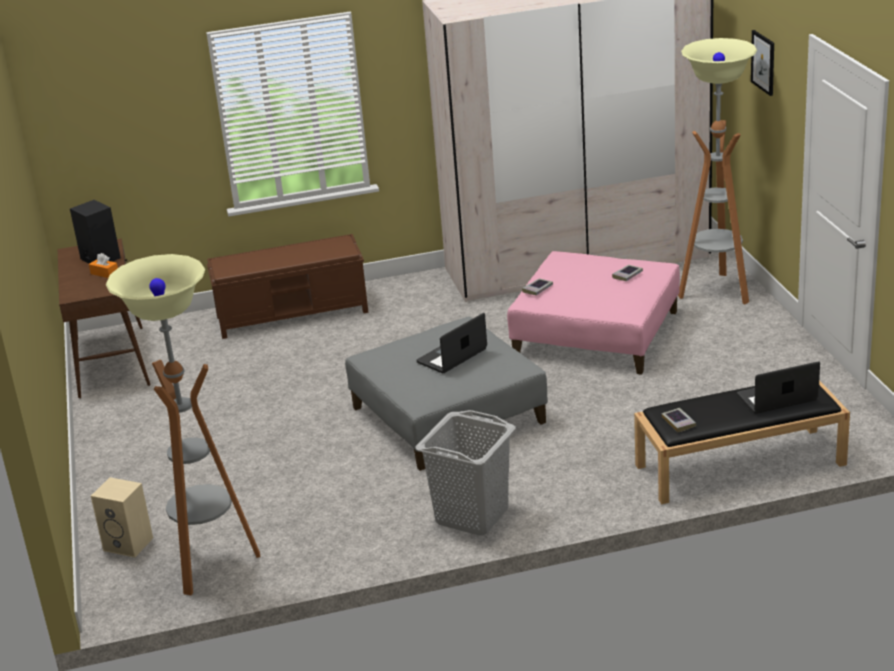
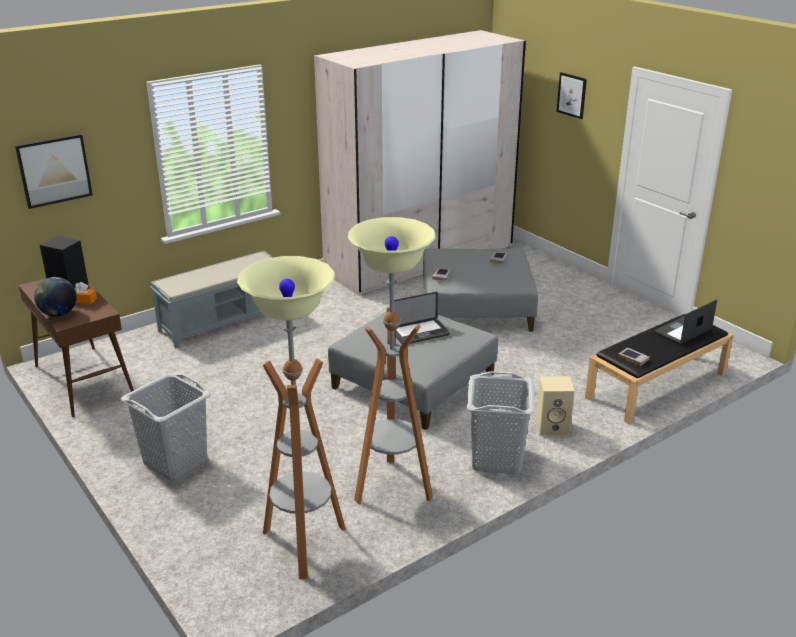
camera: 25 degrees left, 0 degrees up
beige speaker [91,477,153,557] -> beige speaker moved to [536,376,575,436]
brown bench [207,234,368,339] -> grey bench [150,251,273,348]
laptop [416,313,487,373] -> laptop turned 135 degrees counterclockwise [394,292,450,344]
pink ottoman [507,251,680,375] -> grey ottoman [423,249,538,332]
floor lamp [678,38,757,304] -> floor lamp moved to [348,217,435,504]
none -> picture [15,134,93,209]
none -> globe [34,277,77,317]
none -> grey laundry basket [121,373,211,480]

